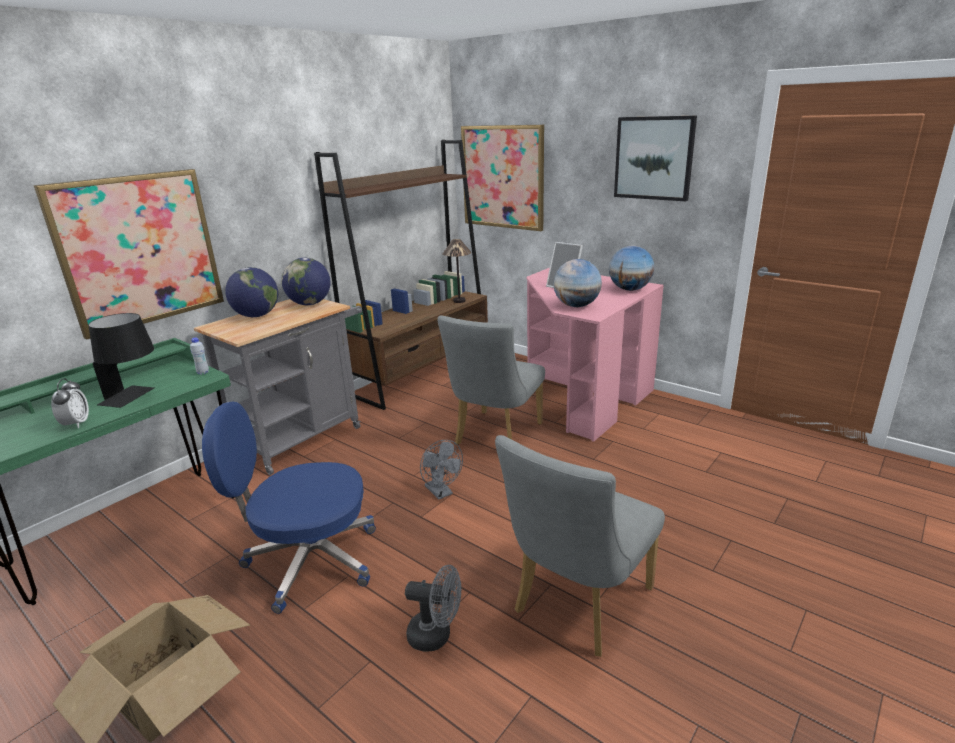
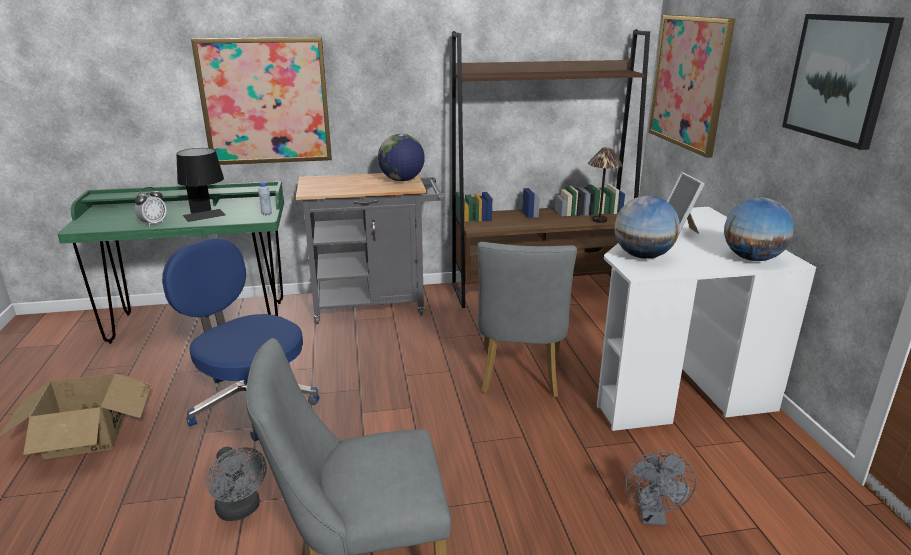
camera: 40 degrees right, 0 degrees up
globe [225,267,278,317] -> none
grey fan [420,440,463,499] -> grey fan moved to [625,451,696,526]
grey chair [437,315,545,445] -> grey chair turned 60 degrees counterclockwise [477,242,577,397]
pink desk [526,268,664,442] -> white desk [597,207,816,431]

